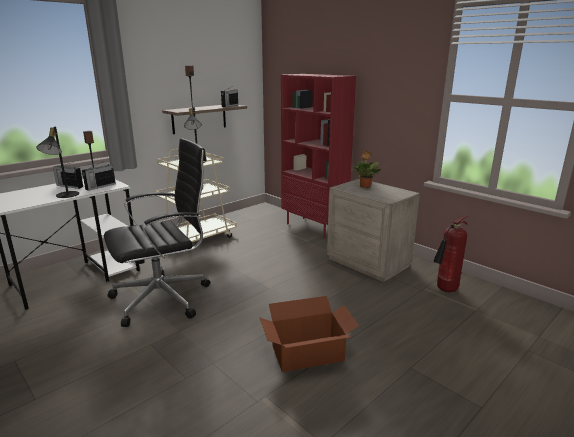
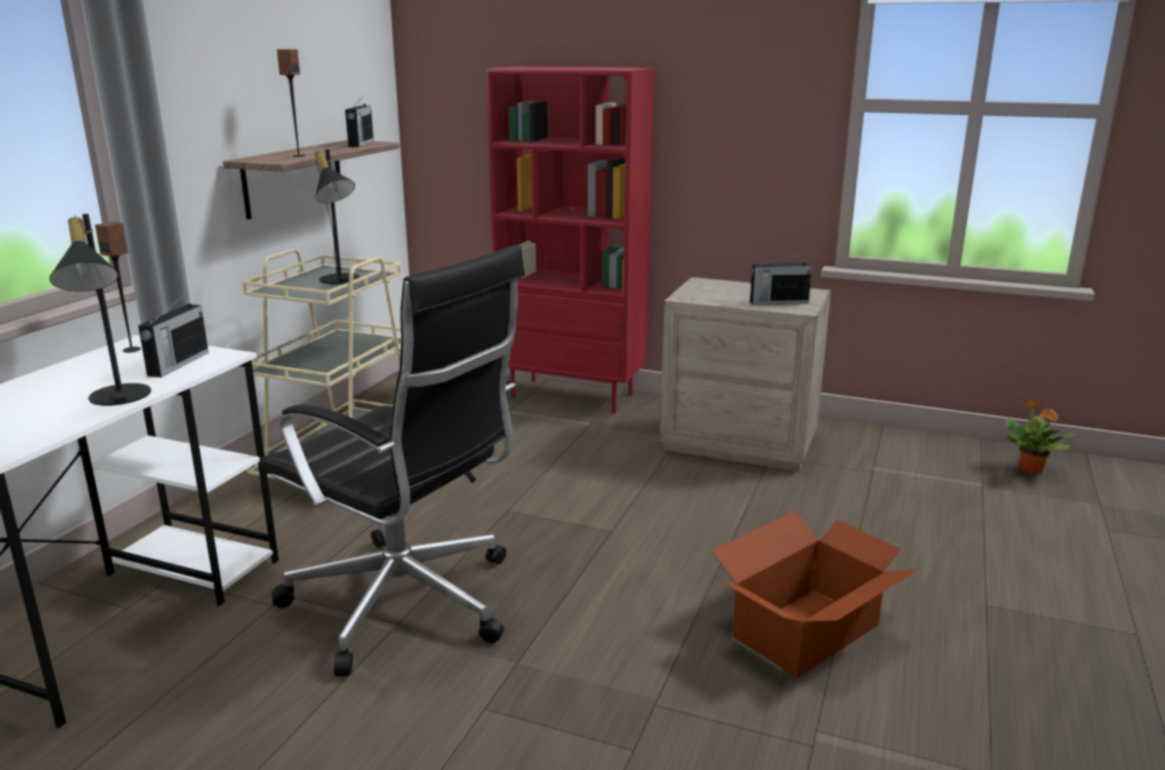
camera: 25 degrees left, 0 degrees up
radio [53,163,83,189] -> radio moved to [750,254,812,305]
black office chair [104,138,210,327] -> black office chair turned 90 degrees clockwise [260,244,525,676]
potted plant [352,151,381,188] -> potted plant moved to [1005,400,1074,474]
fire extinguisher [433,216,469,292] -> none

